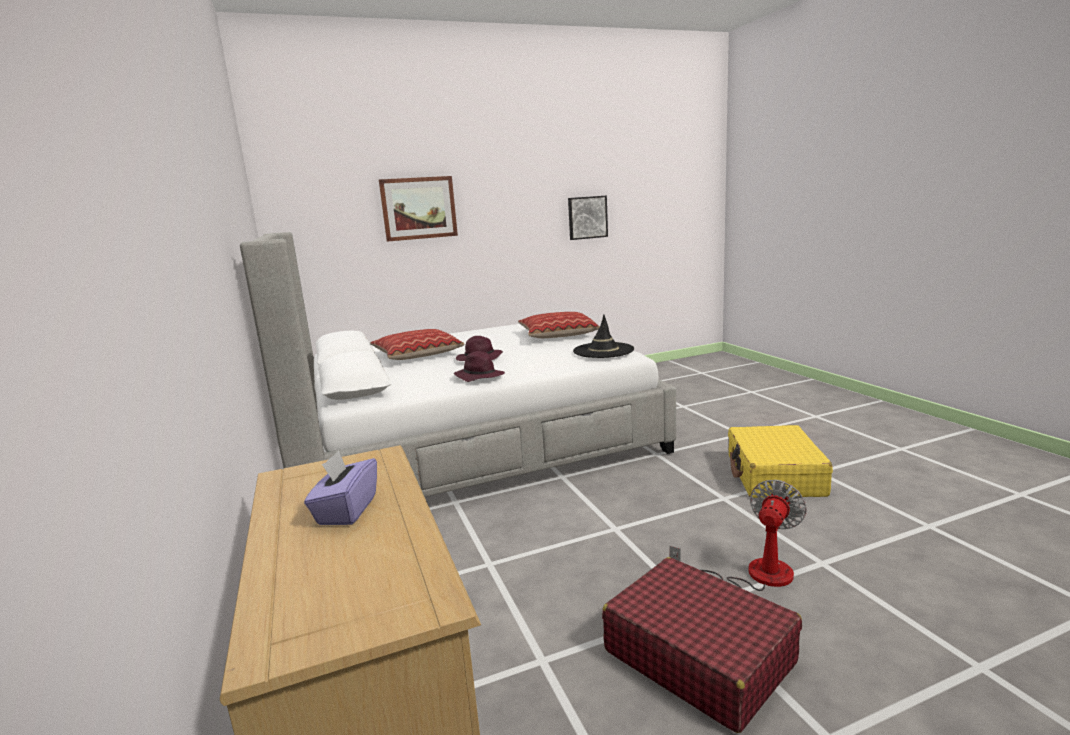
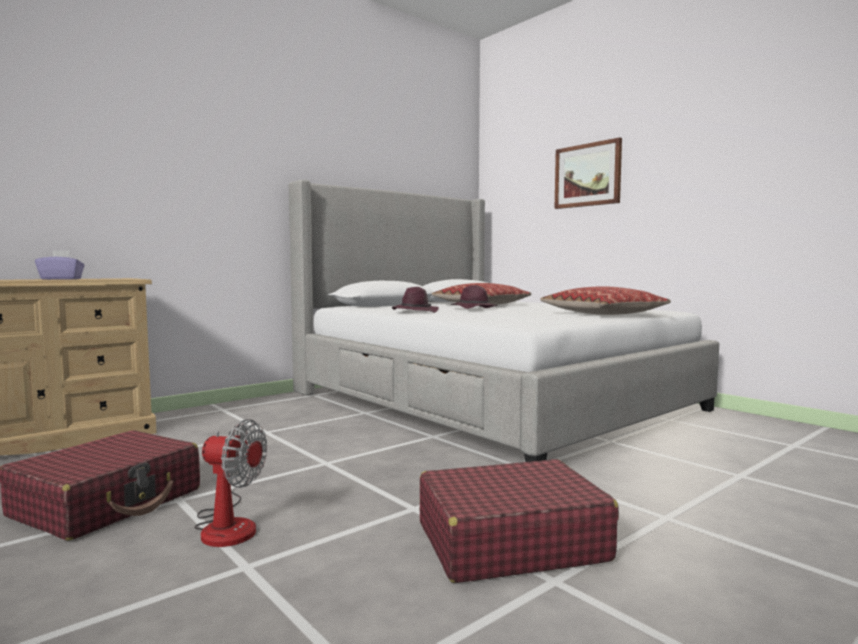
camera: 70 degrees right, 10 degrees down
picture [568,196,608,240] -> none
black hat [573,315,634,358] -> none
yellow suitcase [728,425,833,498] -> red suitcase [420,459,619,583]

